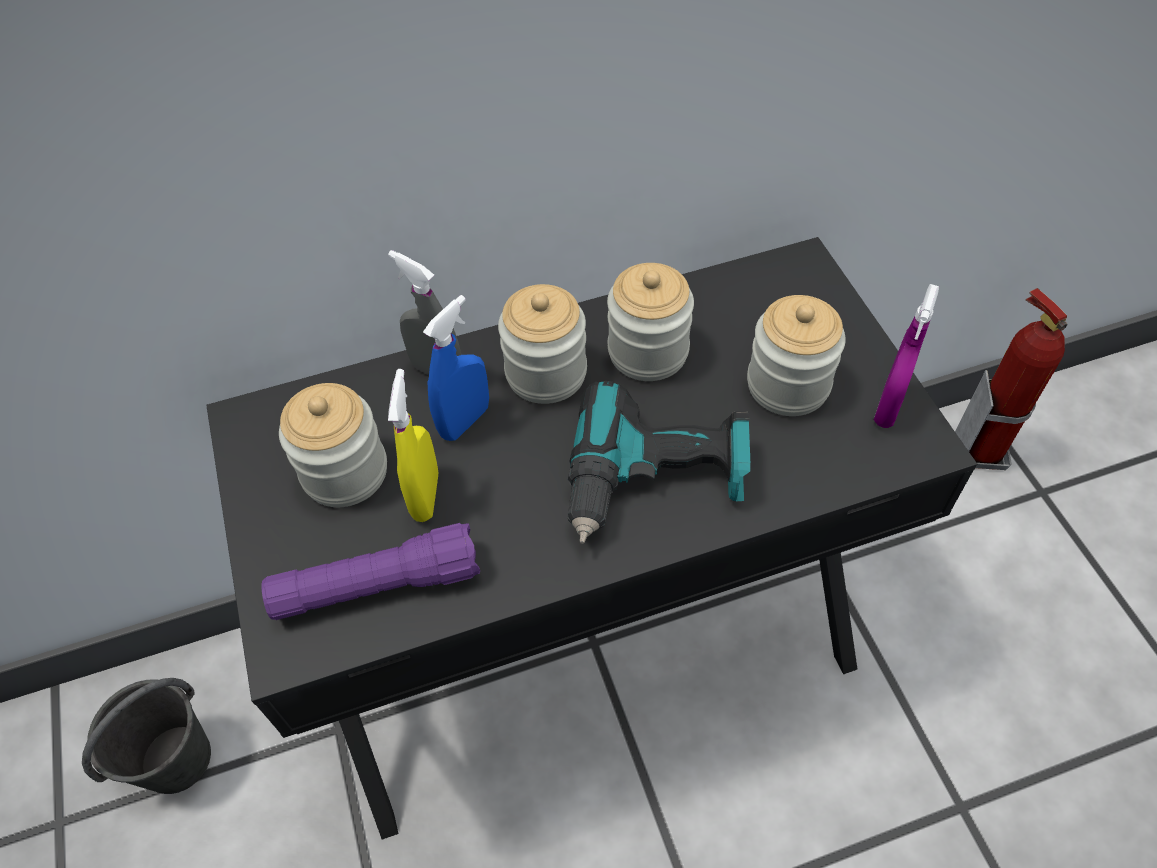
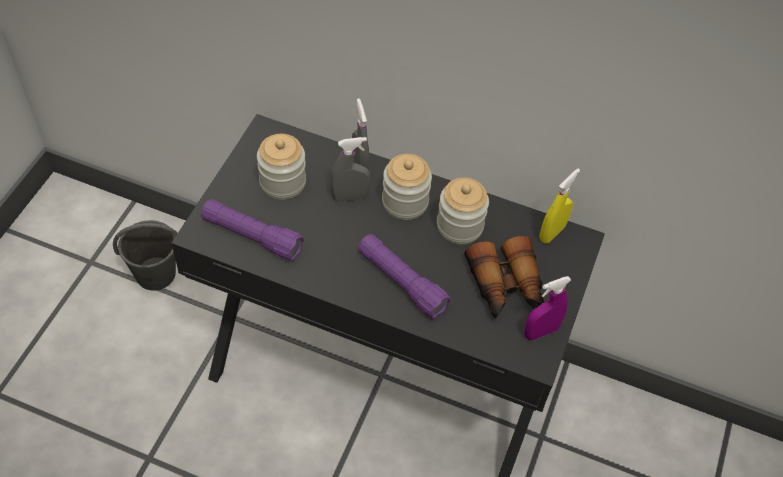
camera: 35 degrees right, 0 degrees up
yellow spray bottle [388,369,438,522] -> yellow spray bottle moved to [540,168,580,243]
blue spray bottle [423,295,489,441] -> grey spray bottle [330,137,370,202]
power drill [567,381,751,544] -> purple flashlight [358,234,451,319]
jar [747,295,846,416] -> binoculars [465,236,544,319]
fire extinguisher [955,288,1068,470] -> none

